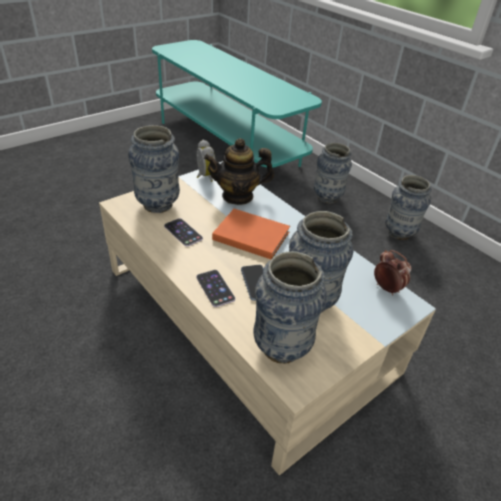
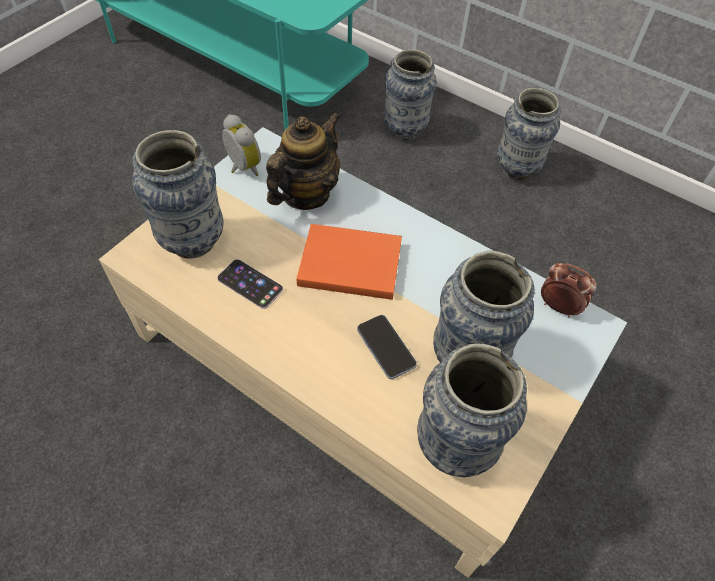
camera: 15 degrees left, 15 degrees up
phone [196,270,235,307] -> none
teapot [204,138,274,205] -> teapot turned 150 degrees clockwise [266,112,340,210]

